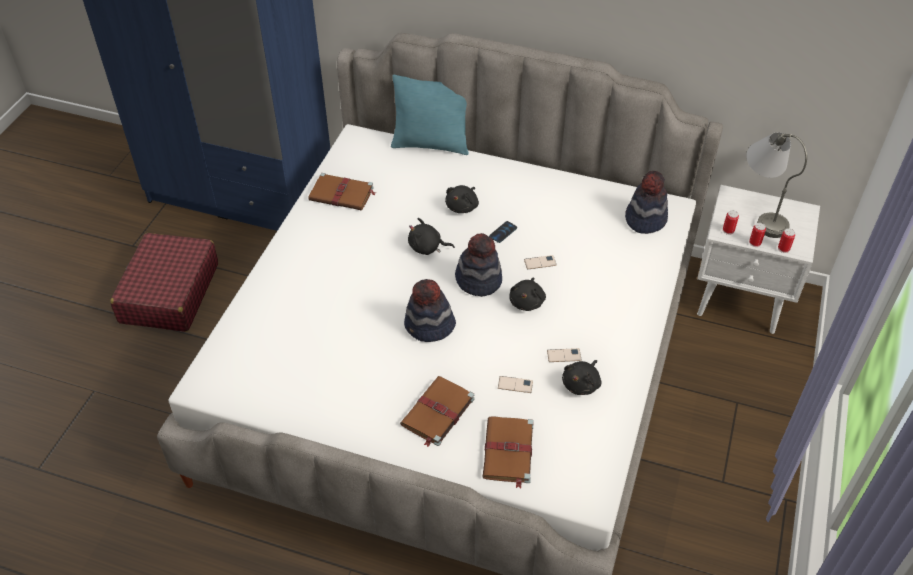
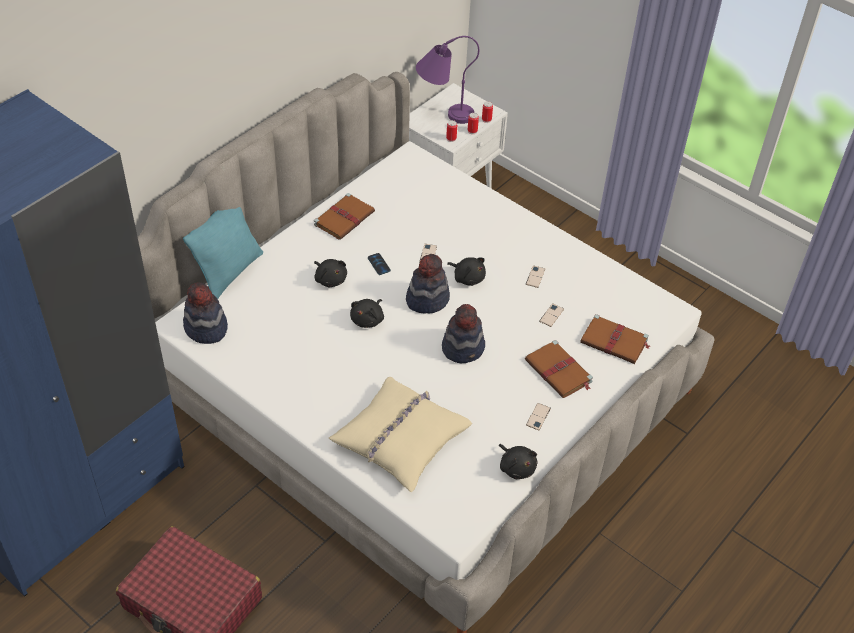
camera: 70 degrees left, 0 degrees up
brown book [308,173,376,211] -> brown book moved to [314,193,375,240]
black plush toy [562,360,602,395] -> black plush toy moved to [499,444,537,479]
hat [625,171,668,234] -> hat moved to [183,282,228,344]
grey table lamp [746,132,807,238] -> purple table lamp [416,36,479,124]
none -> beige pillow [329,377,472,492]
none -> phone [526,403,551,430]

